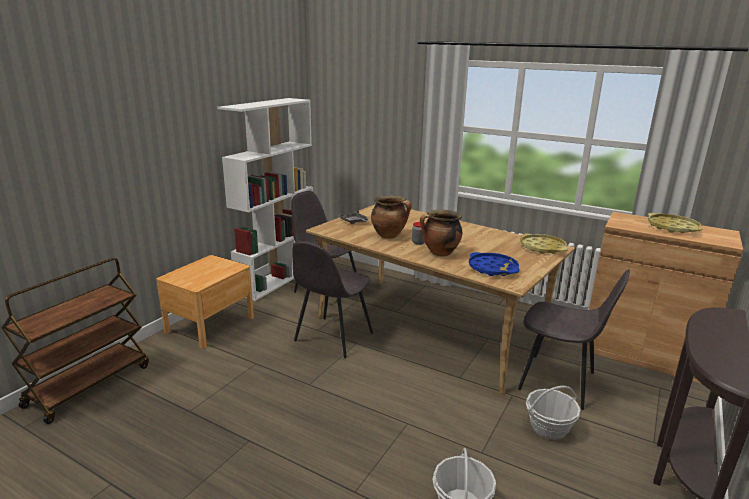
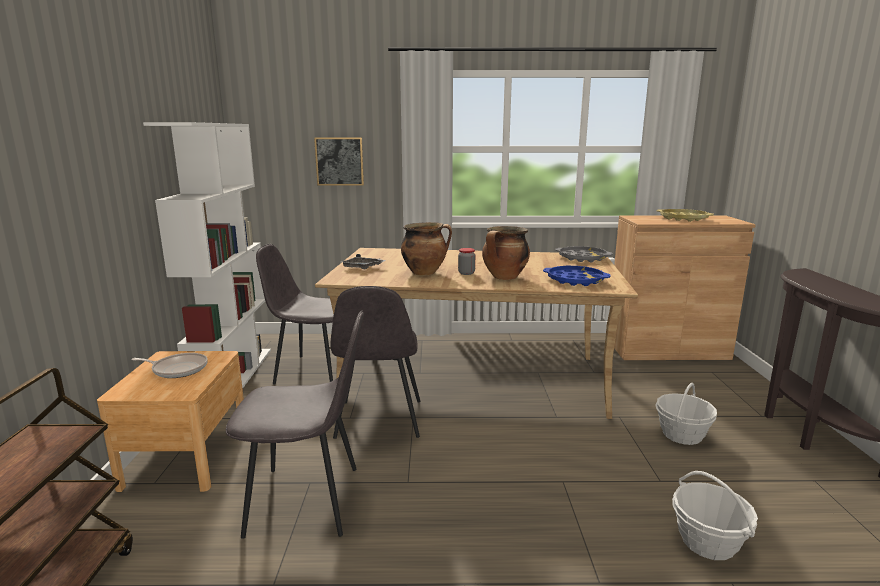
camera: 30 degrees left, 5 degrees down
grey chair [518,269,630,410] -> grey chair moved to [226,311,364,539]
yellow tray [521,234,568,254] -> grey tray [555,246,613,262]
none -> frying pan [131,353,208,378]
none -> picture [314,137,364,186]

